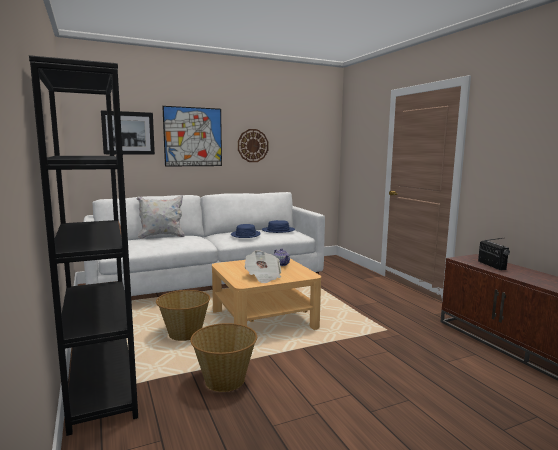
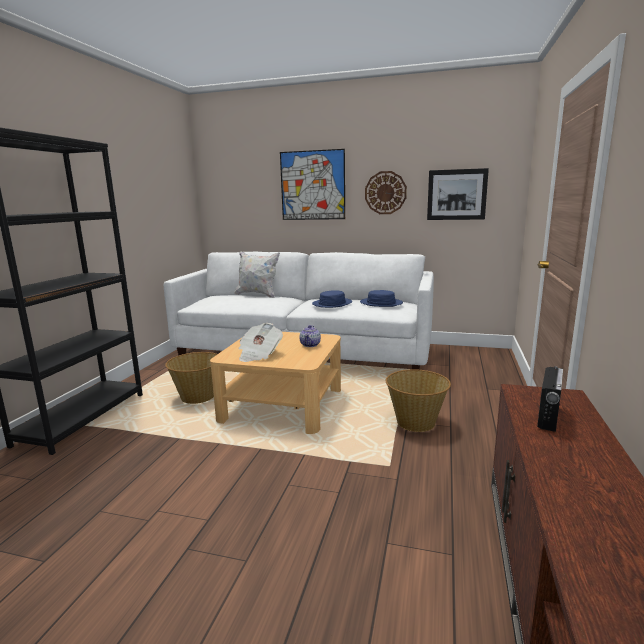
camera: 40 degrees right, 5 degrees up
picture [101,110,155,155] -> picture moved to [427,168,489,220]
basket [190,323,257,392] -> basket moved to [386,369,451,432]

